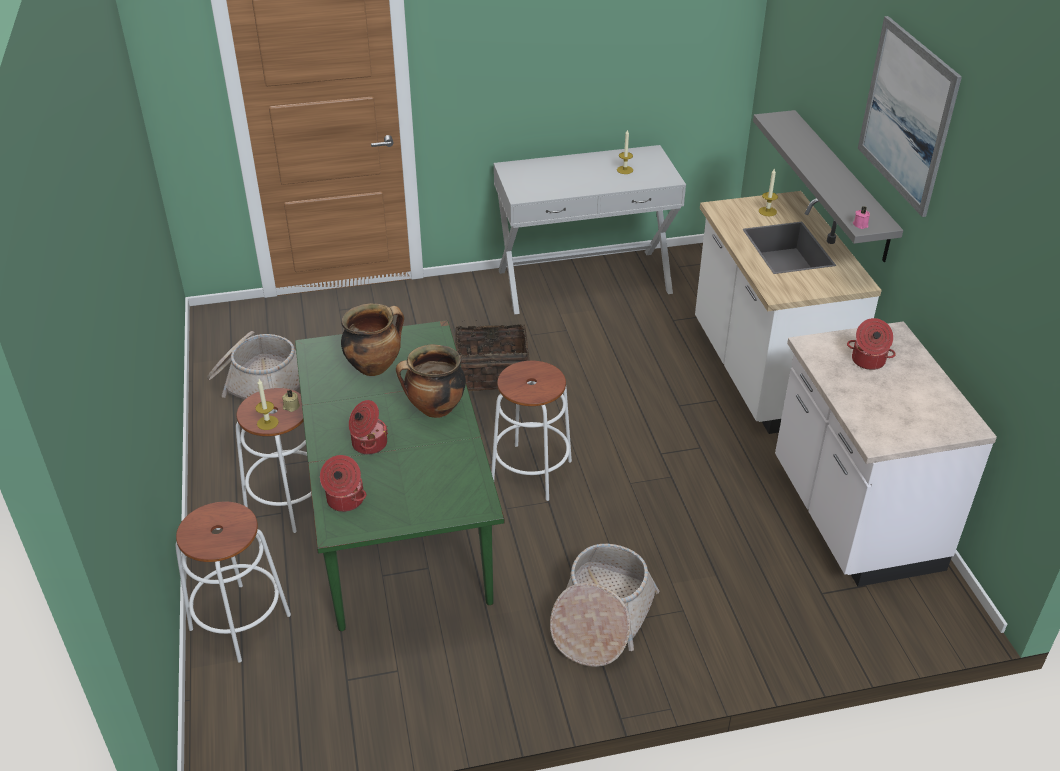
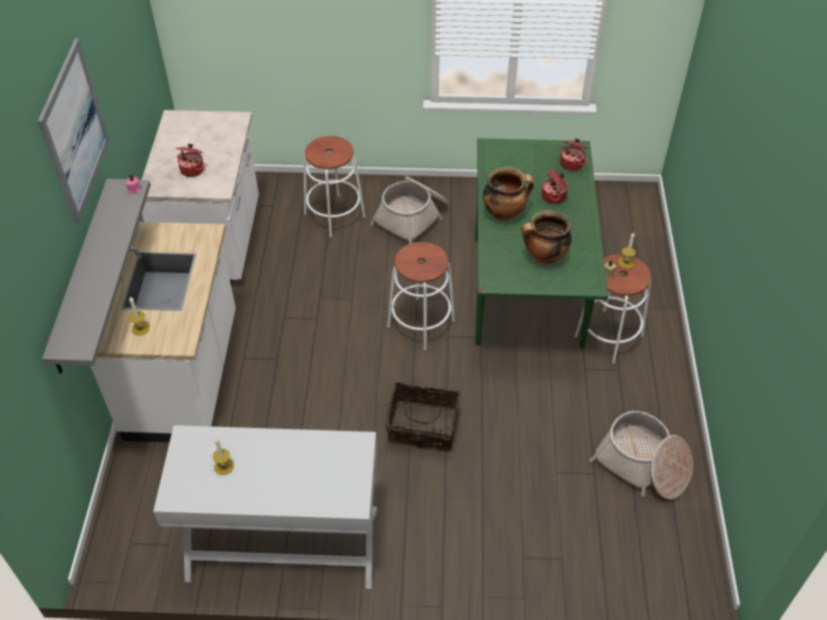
camera: 165 degrees left, 10 degrees up
white stool [176,502,291,663] -> white stool moved to [304,136,365,237]

